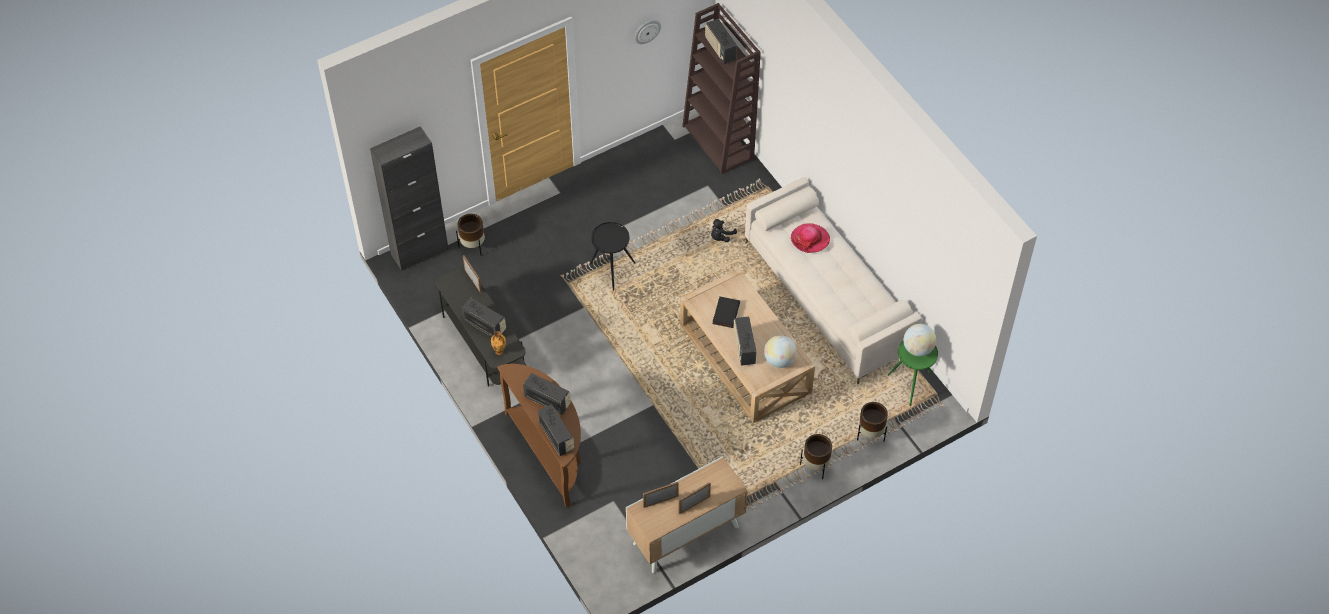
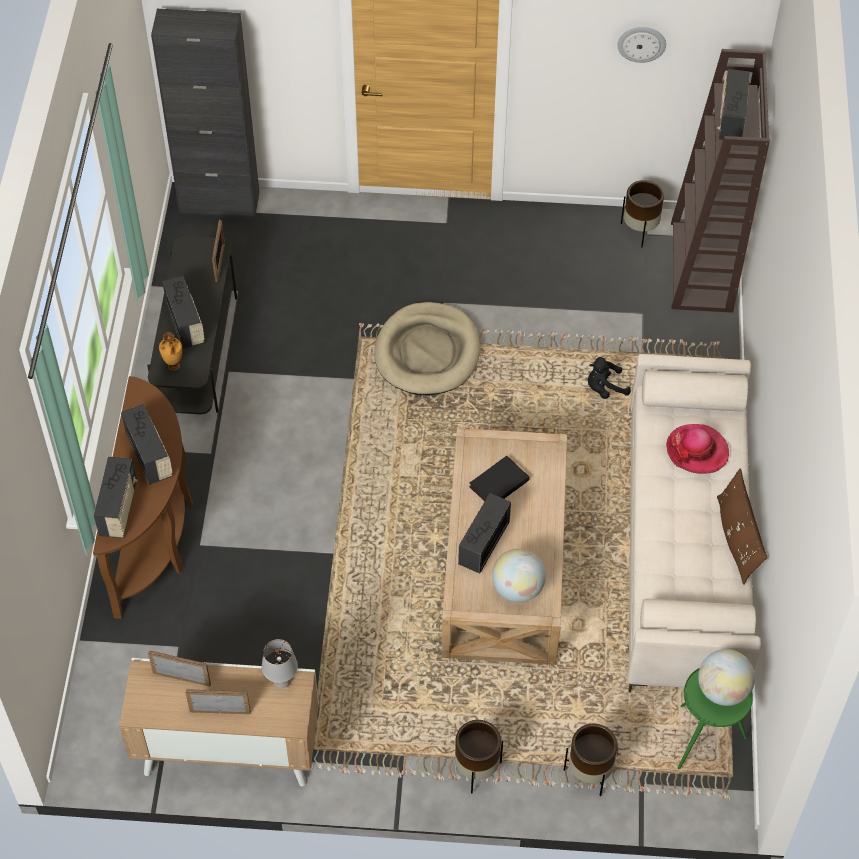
camera: 35 degrees right, 0 degrees up
brown planter [456,214,485,256] -> brown planter moved to [621,180,664,247]
black side table [590,222,635,291] -> beige dog bed [374,302,480,396]
none -> grey table lamp [262,639,298,689]
none -> brown pillow [717,468,768,585]

